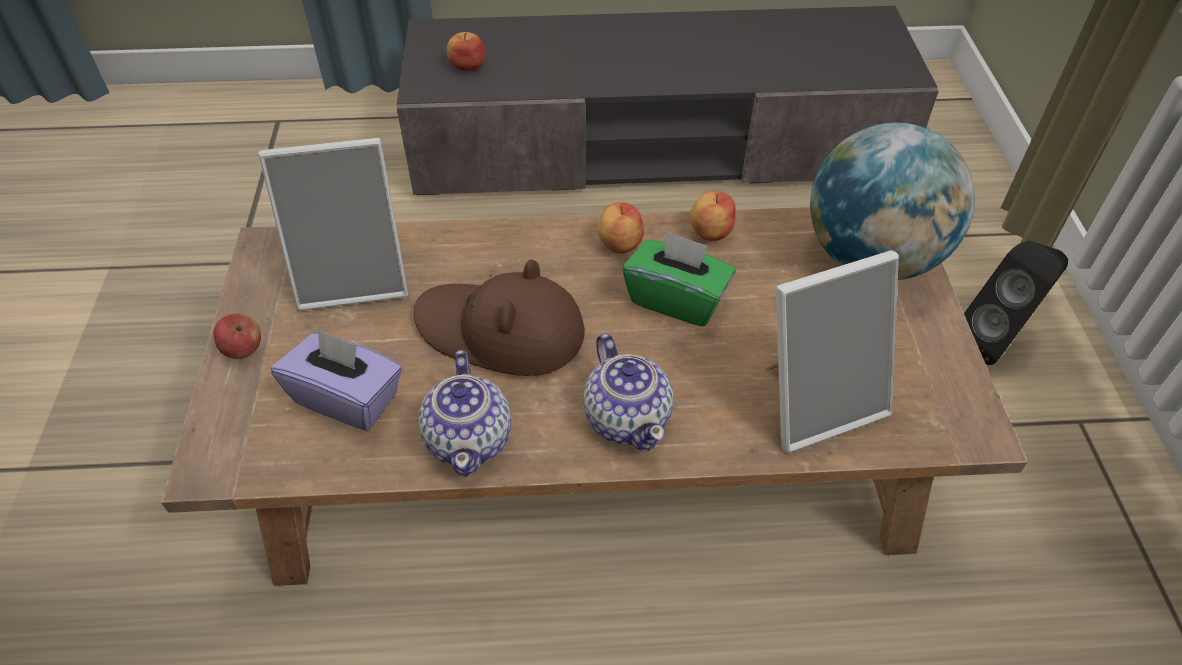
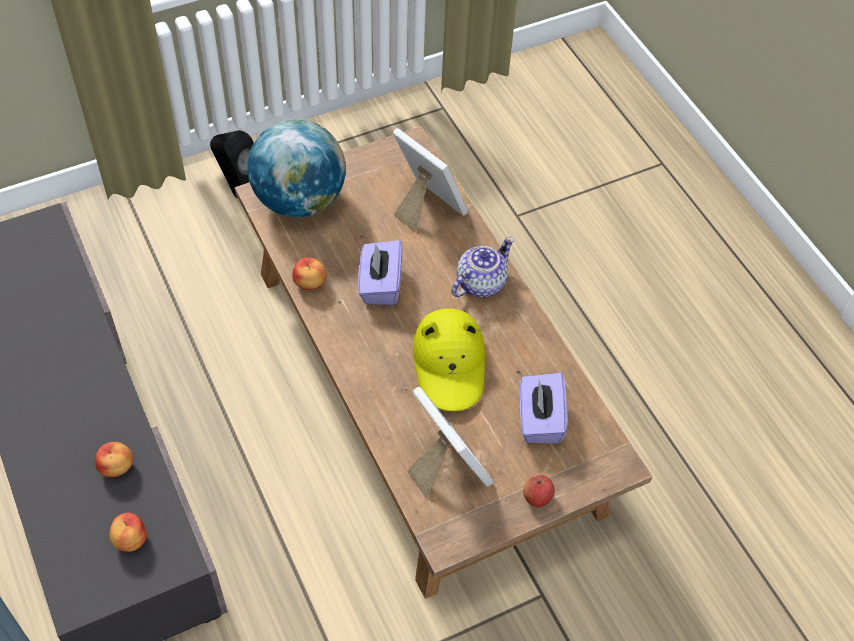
camera: 115 degrees left, 5 degrees up
brown hat [414,260,585,376] -> yellow hat [413,308,485,411]
teapot [418,350,512,477] -> none
apple [598,202,644,253] -> apple moved to [95,442,133,477]
green tissue box [623,231,736,327] -> purple tissue box [358,240,402,305]

